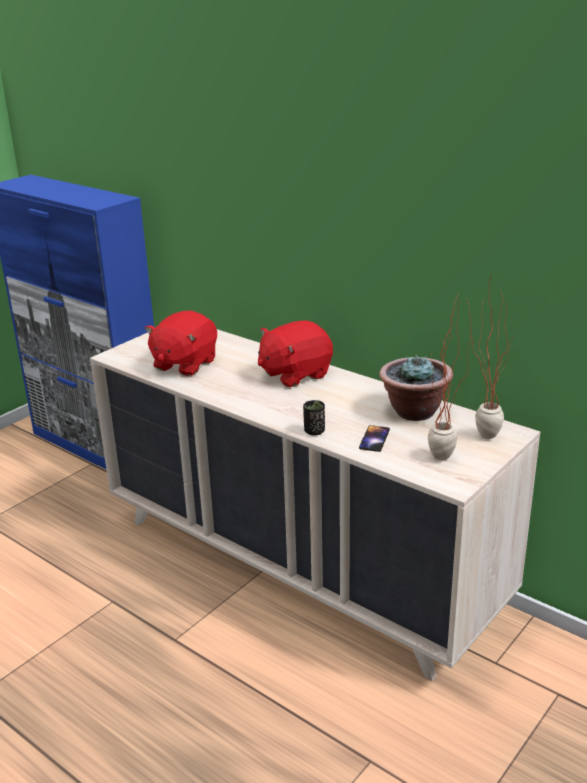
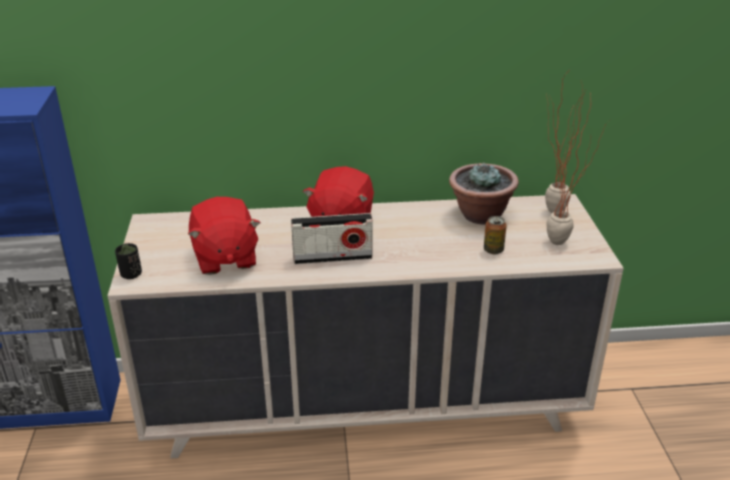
camera: 45 degrees left, 5 degrees up
black cup [303,400,325,436] -> black cup moved to [115,243,142,279]
phone [359,425,390,452] -> can [484,216,507,254]
none -> radio [291,213,373,264]

